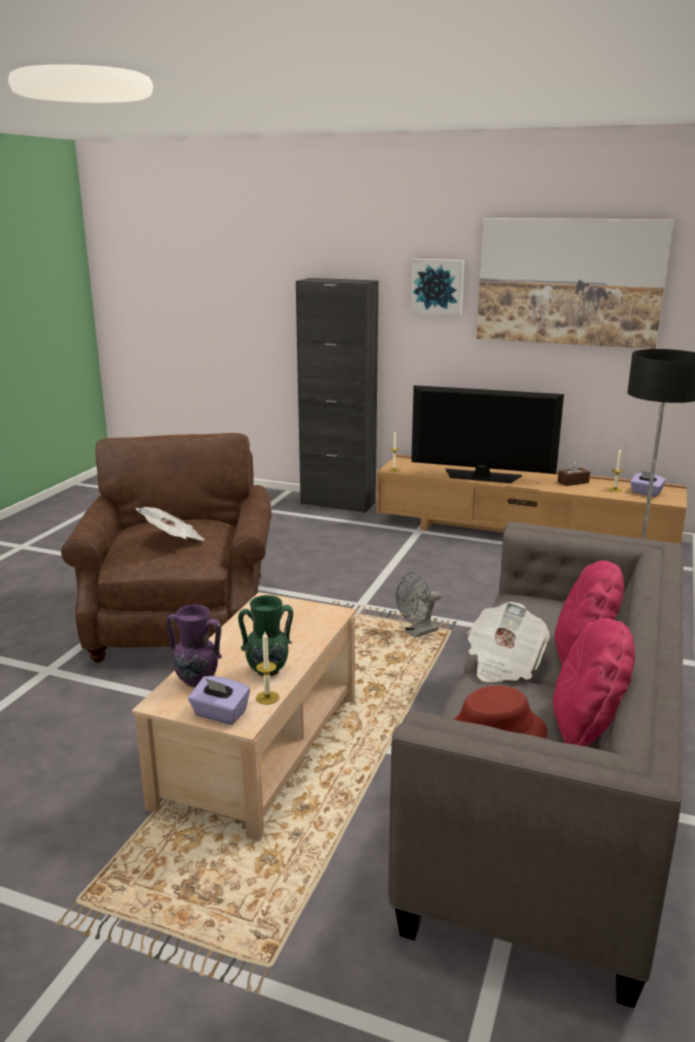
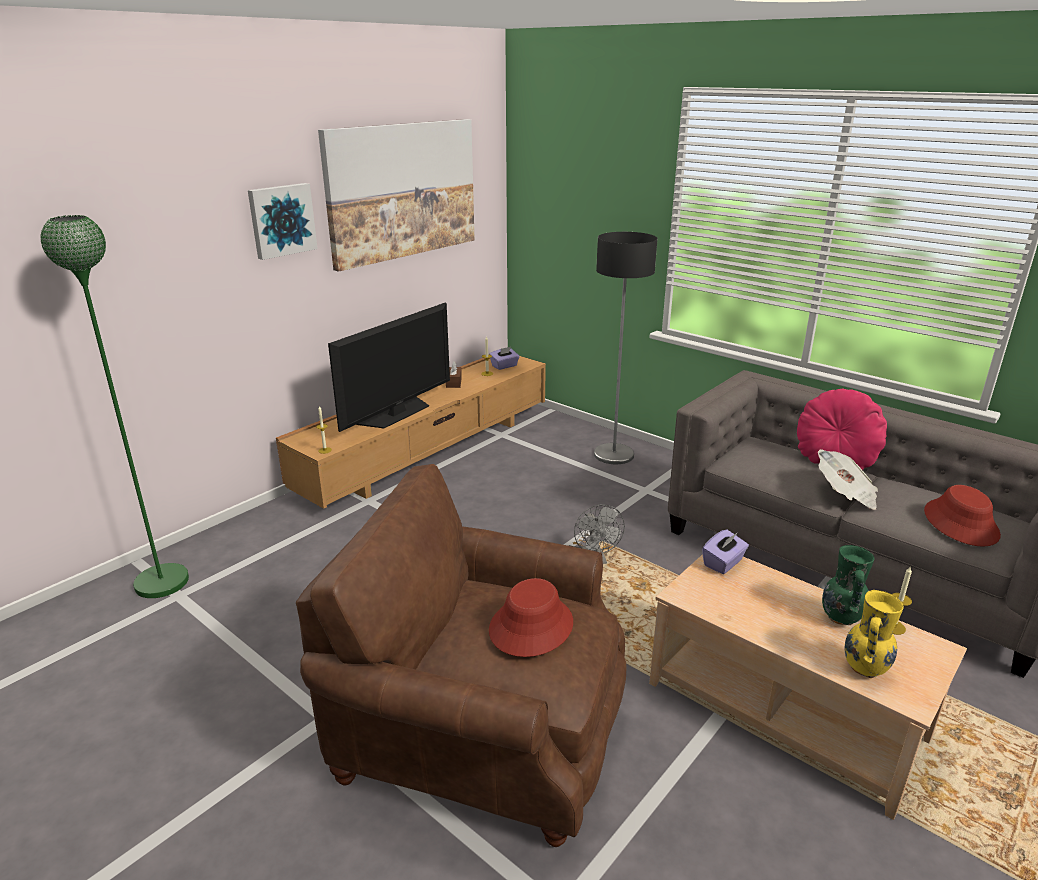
camera: 70 degrees left, 5 degrees up
newspaper [135,507,205,540] -> red hat [489,578,573,657]
purple vase [166,604,222,687] -> yellow vase [844,590,904,678]
purple tissue box [188,676,250,725] -> purple tissue box moved to [702,530,749,574]
black cabinet [296,278,379,513] -> none
pink pillow [553,618,635,746] -> none
none -> green floor lamp [40,215,189,598]

